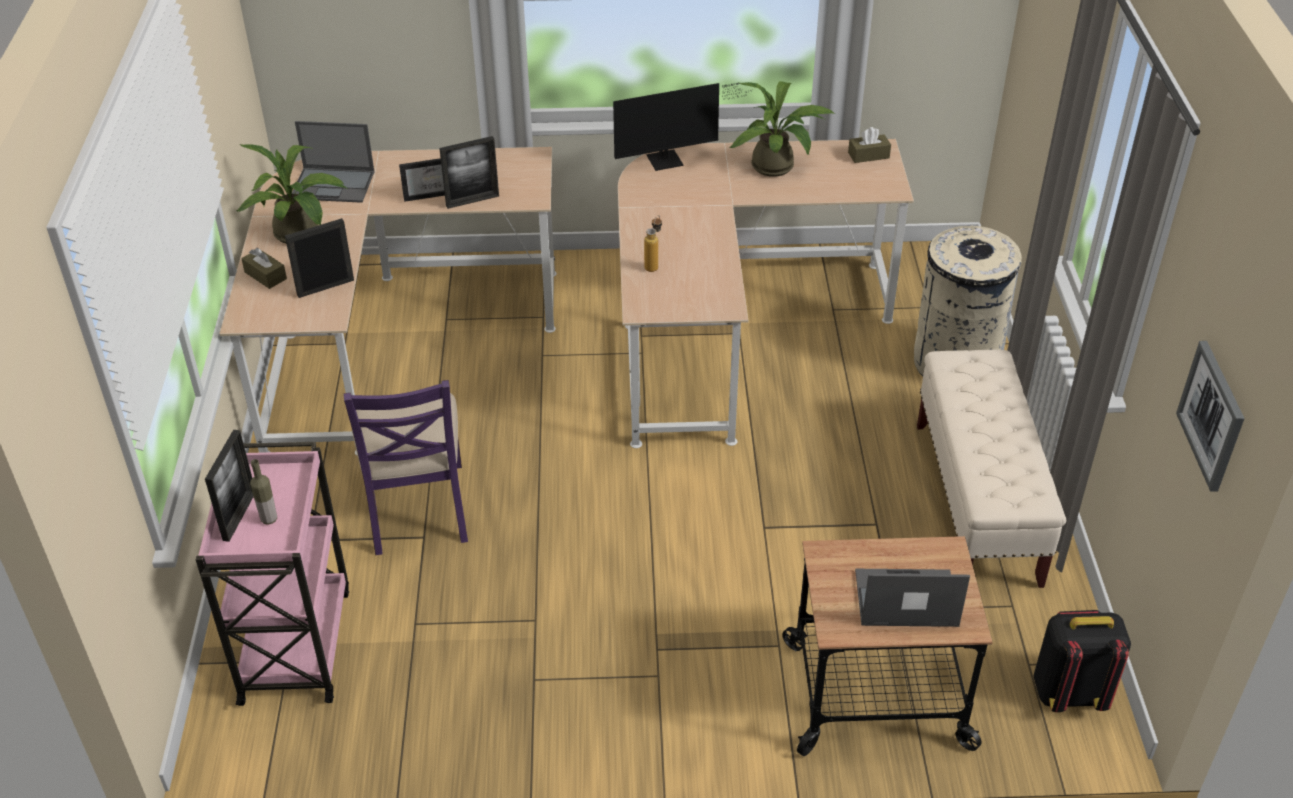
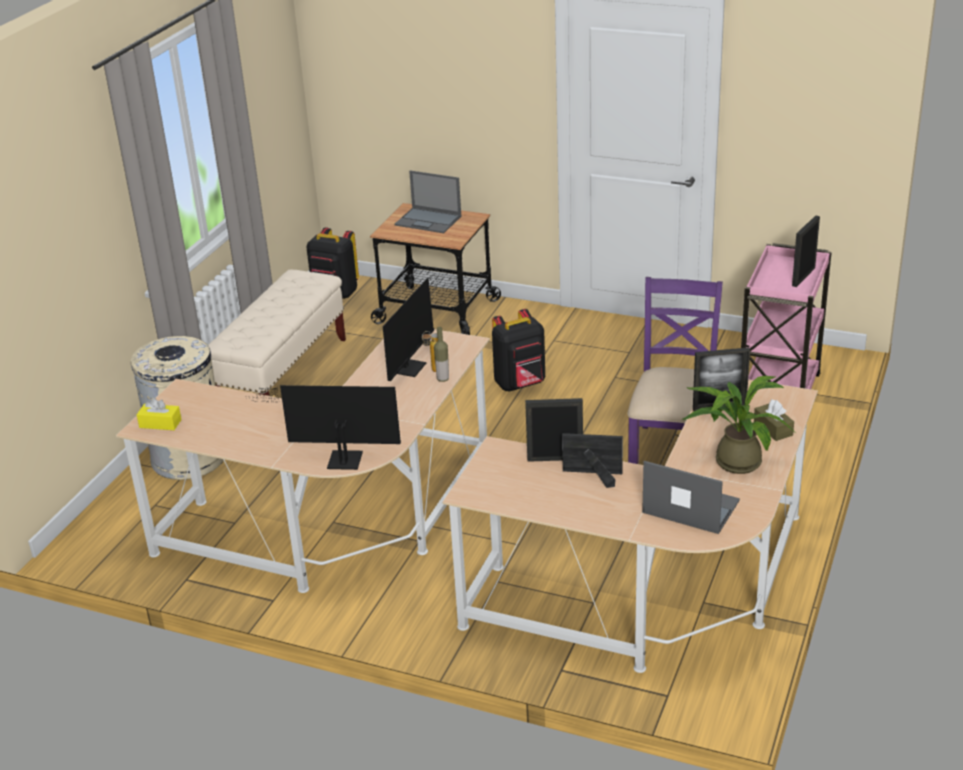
camera: 155 degrees left, 10 degrees down
bottle [250,459,277,525] -> bottle moved to [434,327,449,382]
potted plant [729,81,835,177] -> none
brown tissue box [848,127,891,163] -> yellow tissue box [137,398,182,430]
picture [1176,341,1245,492] -> none
none -> monitor [383,275,442,381]
none -> black backpack [492,309,545,392]

